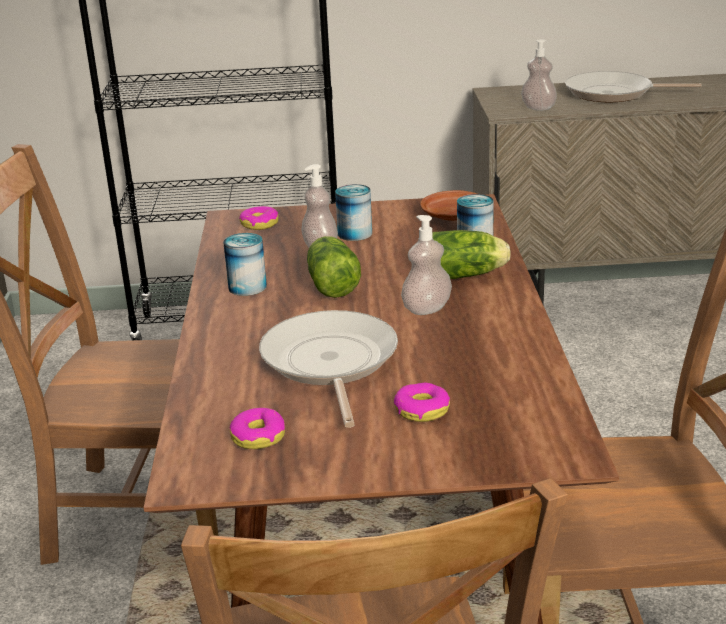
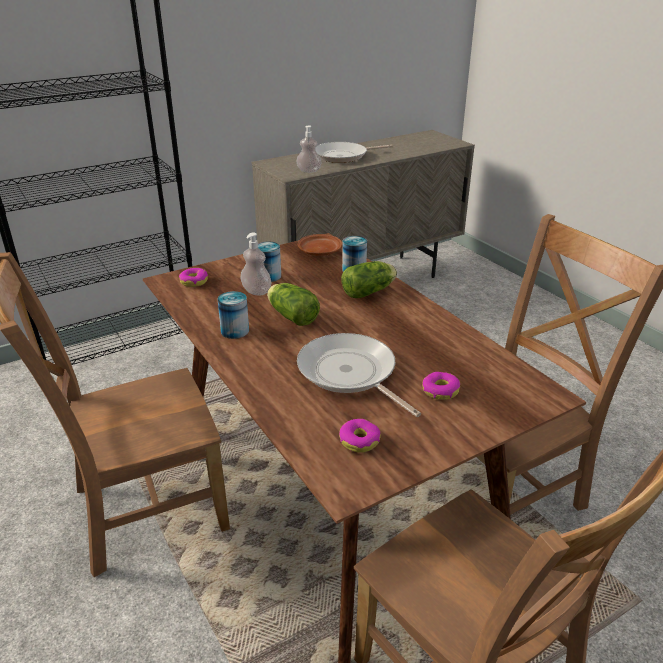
camera: 30 degrees left, 5 degrees up
soap dispenser [401,215,452,315] -> none

